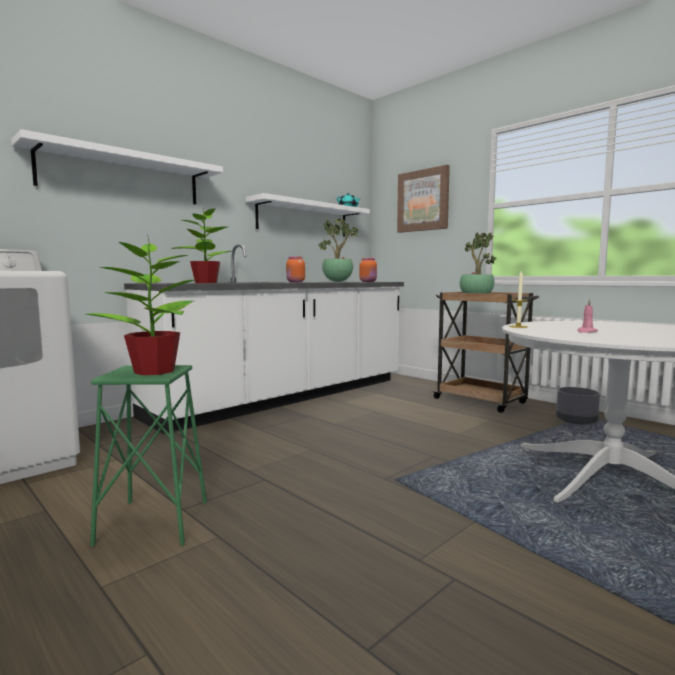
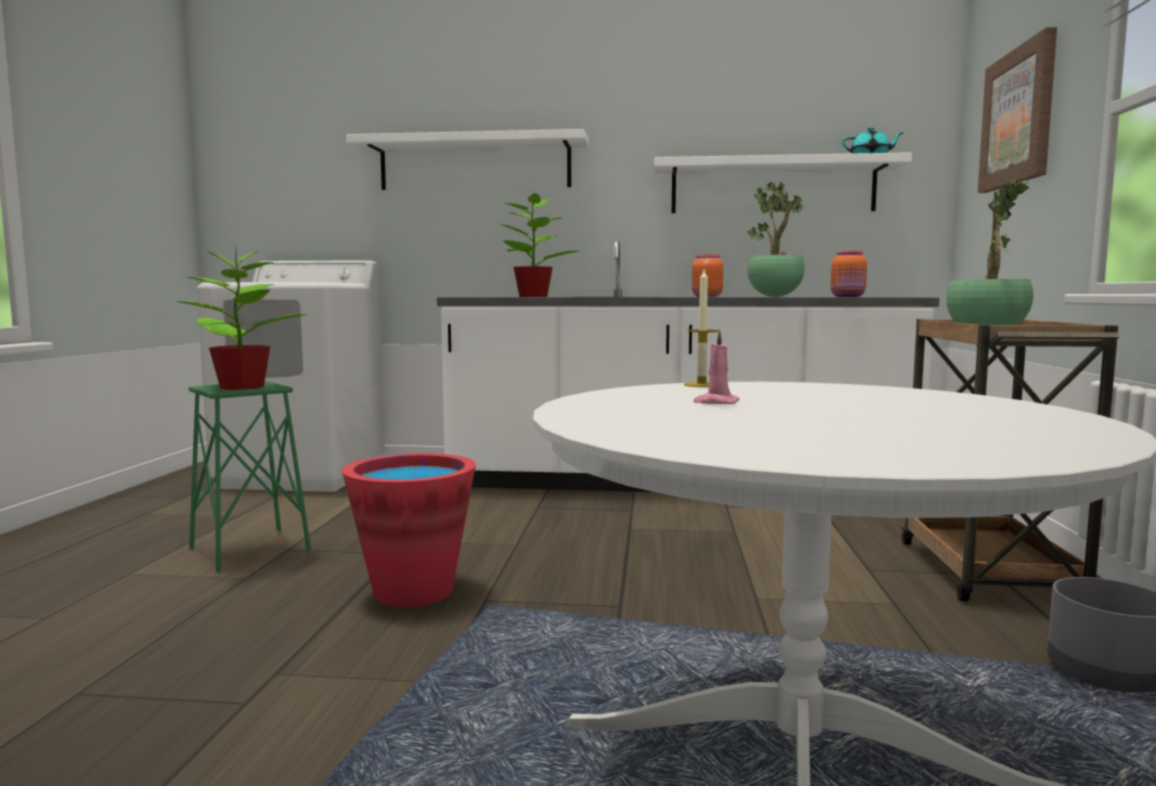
camera: 50 degrees right, 0 degrees up
none -> red bucket [342,453,476,607]

